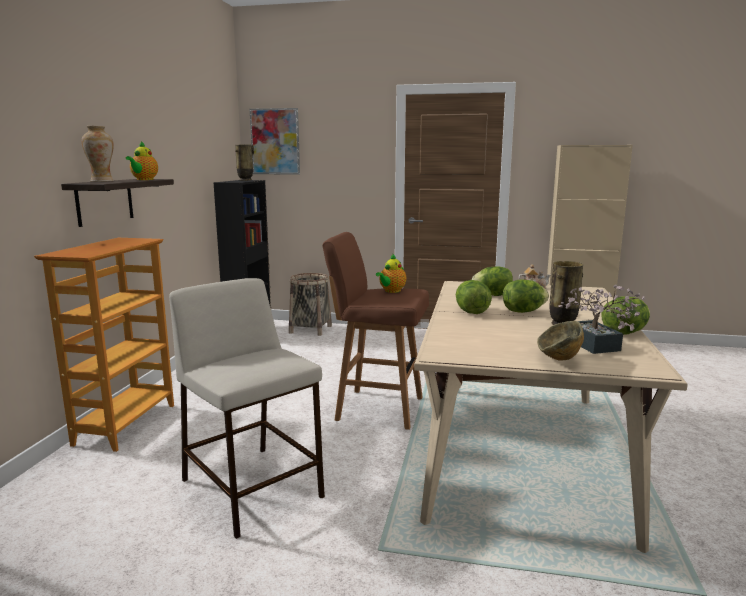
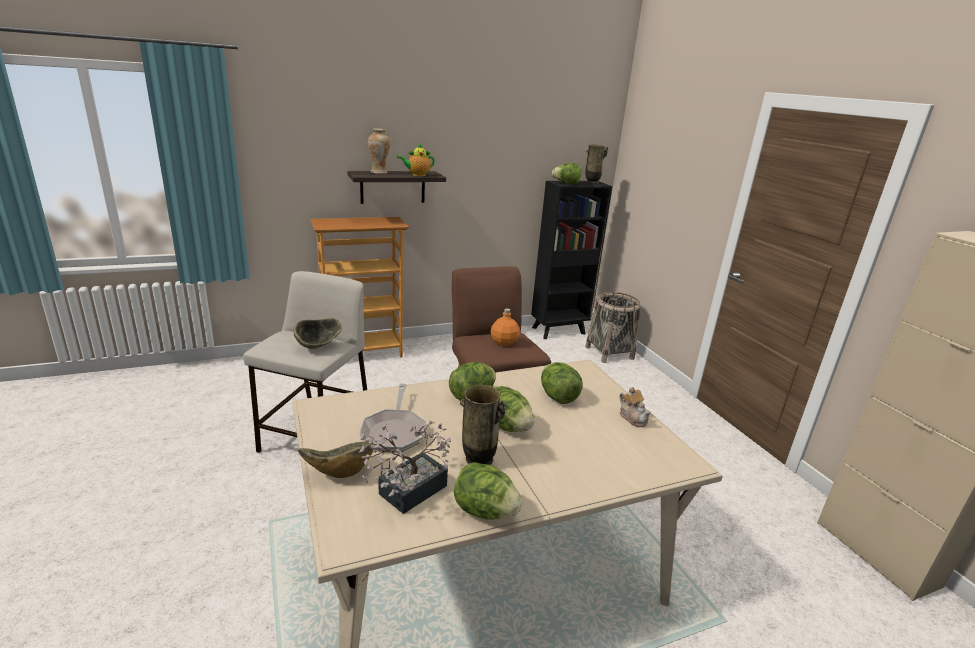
camera: 55 degrees right, 10 degrees up
picture [250,108,300,175] -> none
teapot [376,253,406,293] -> orange bottle [491,308,520,346]
none -> bowl [294,318,342,349]
none -> frying pan [359,384,426,452]
none -> lettuce [552,163,581,184]

